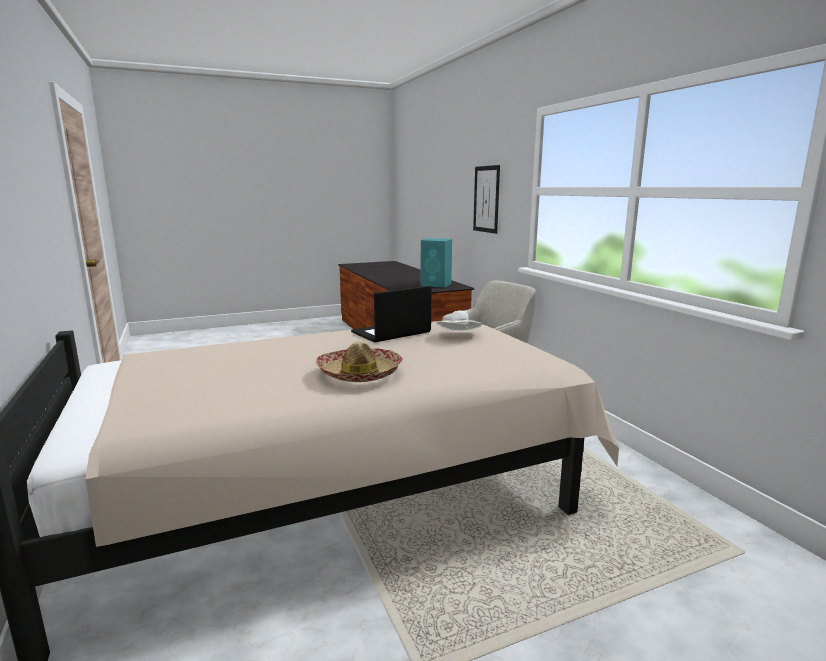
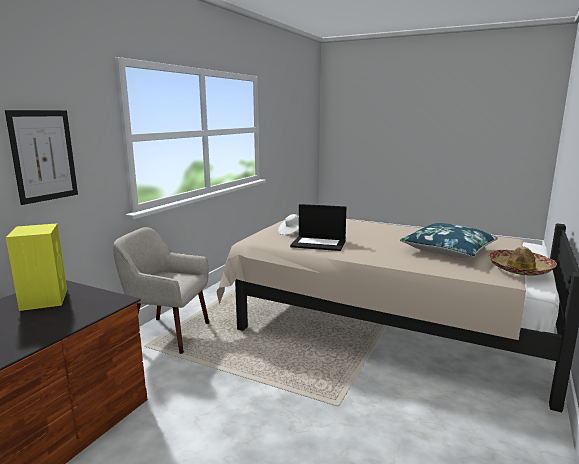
camera: 130 degrees left, 0 degrees up
hat [316,341,403,382] -> hat moved to [489,246,557,276]
turquoise speaker [420,238,452,287] -> yellow speaker [6,224,67,311]
none -> blue pillow [400,223,498,258]

